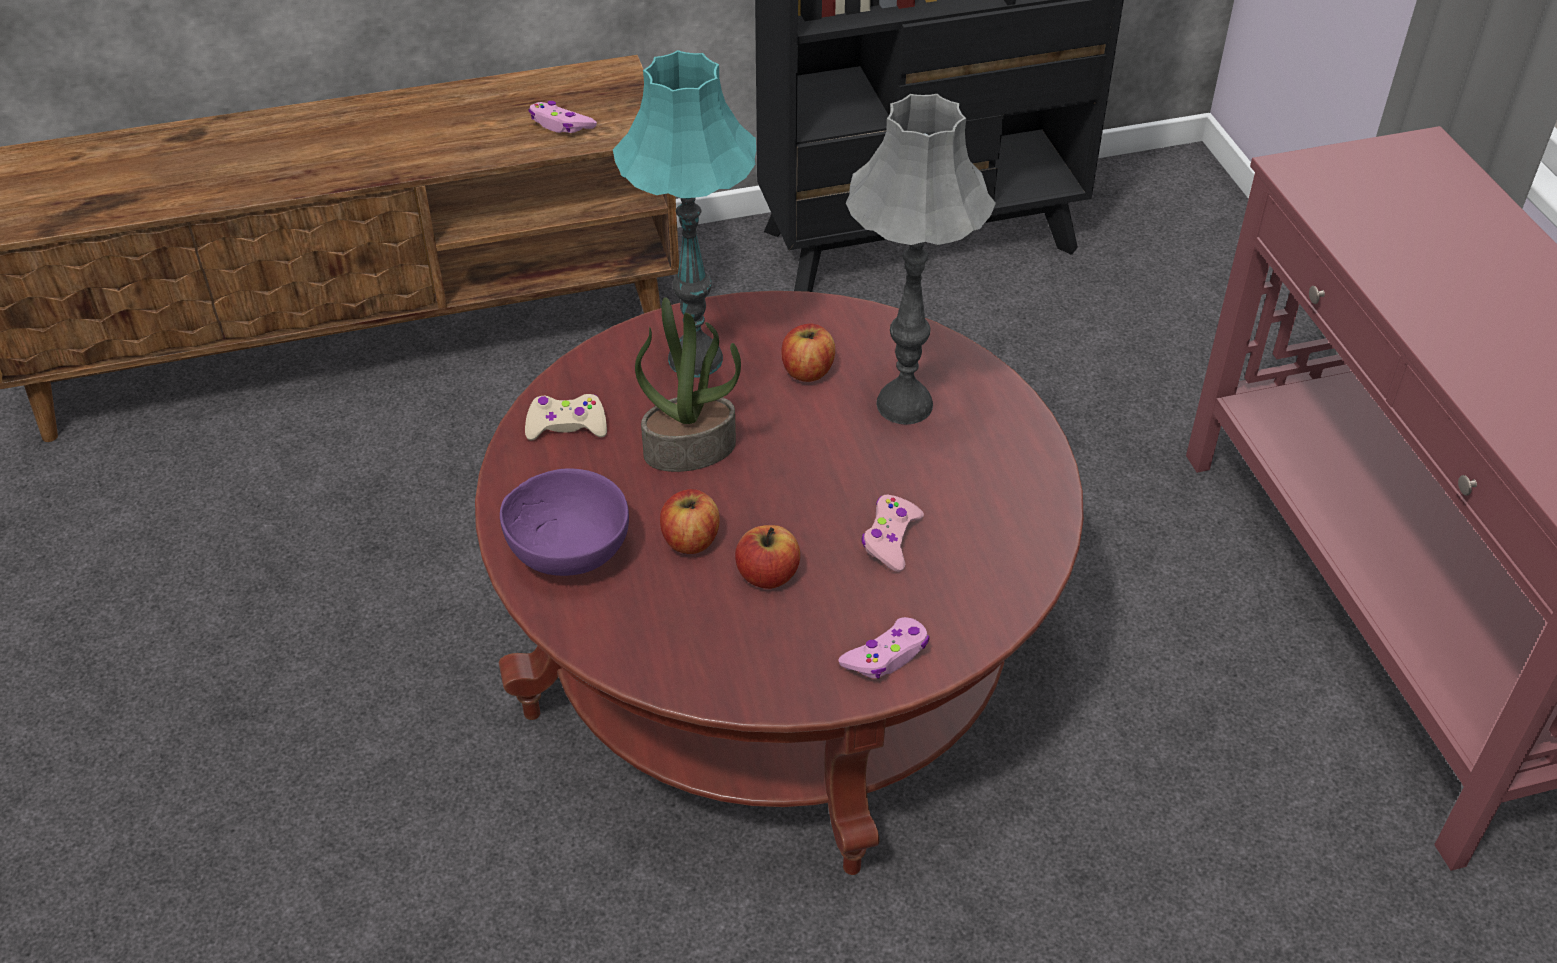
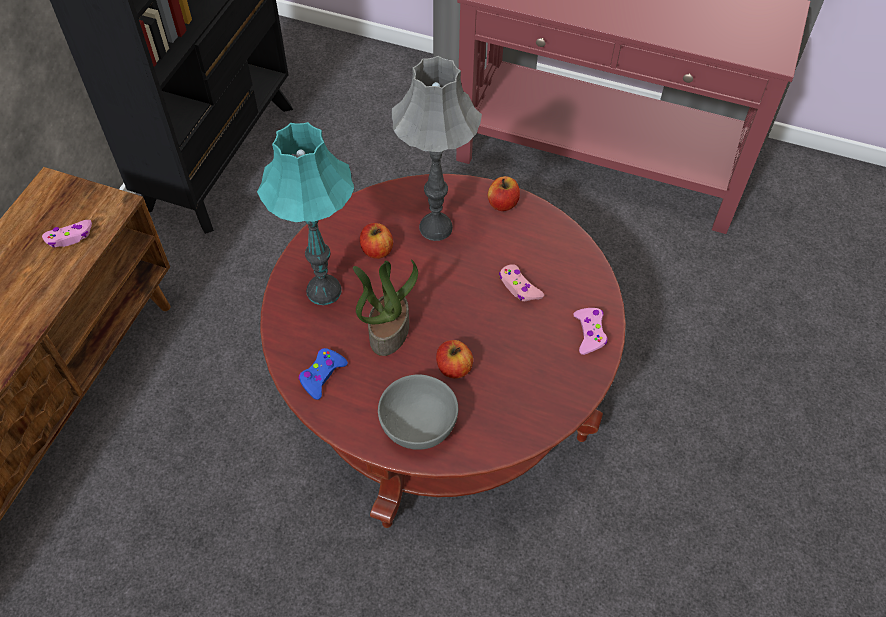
camera: 55 degrees left, 10 degrees up
purple bowl [500,469,629,576] -> grey bowl [378,375,458,450]
beige game controller [525,394,607,440] -> blue game controller [298,348,348,400]
apple [735,525,800,589] -> apple moved to [488,176,520,211]

